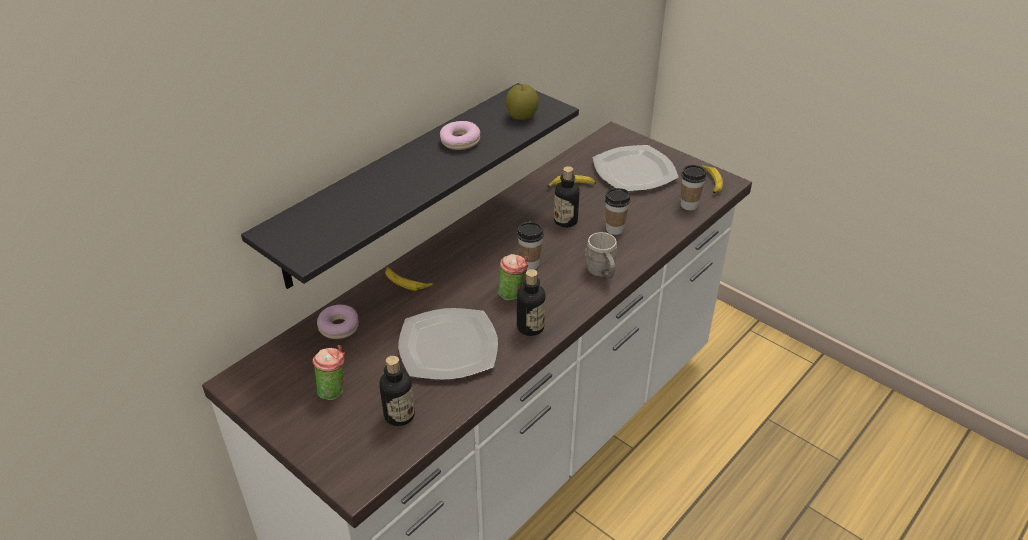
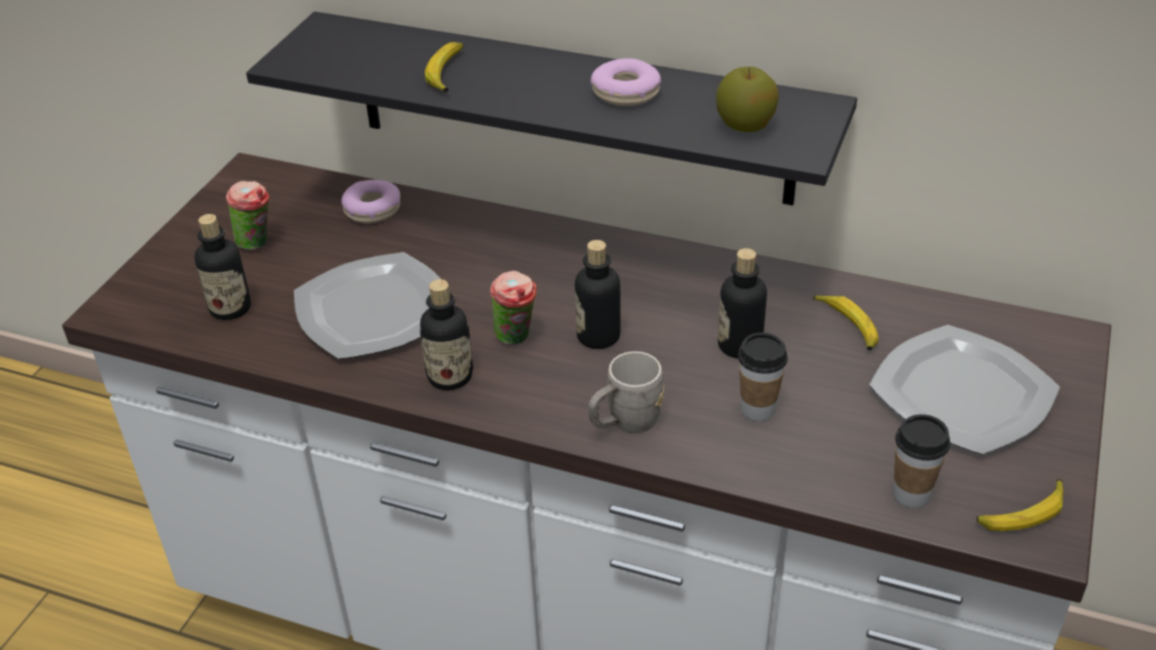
camera: 70 degrees right, 0 degrees up
banana [385,267,433,291] -> banana moved to [425,42,464,92]
cup [517,222,544,270] -> bottle [575,240,621,349]

